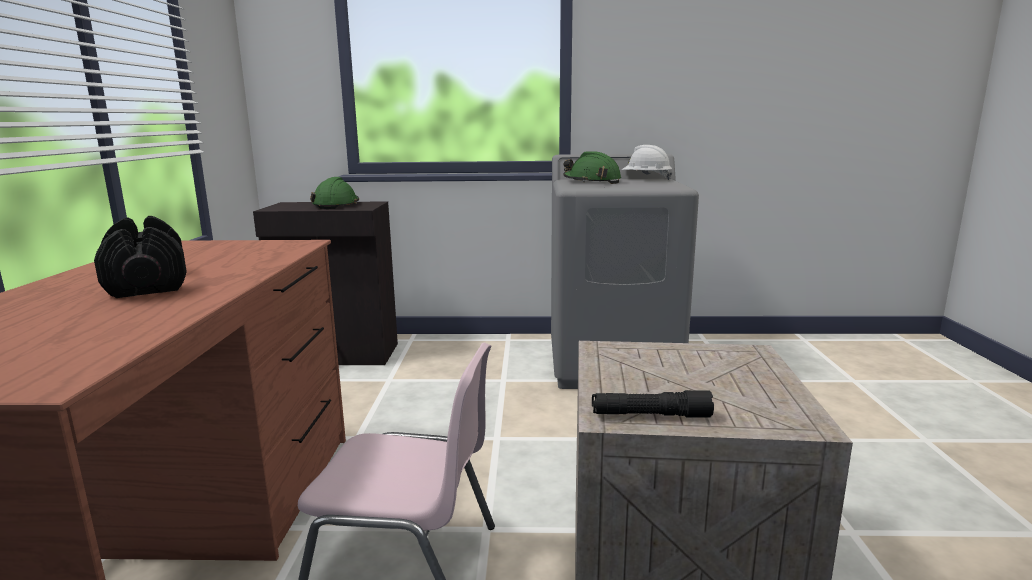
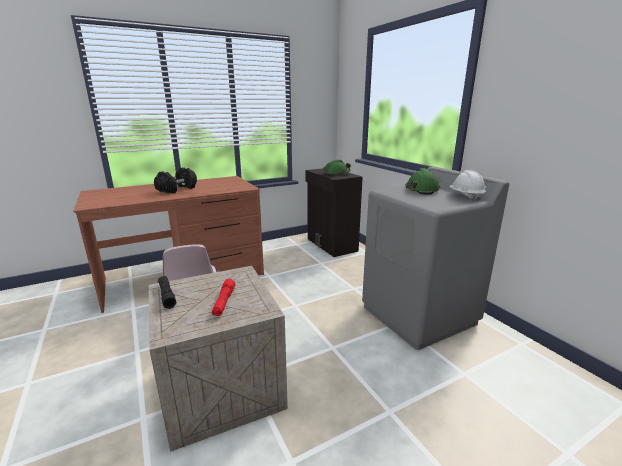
camera: 60 degrees right, 5 degrees up
none -> red flashlight [212,279,235,316]

